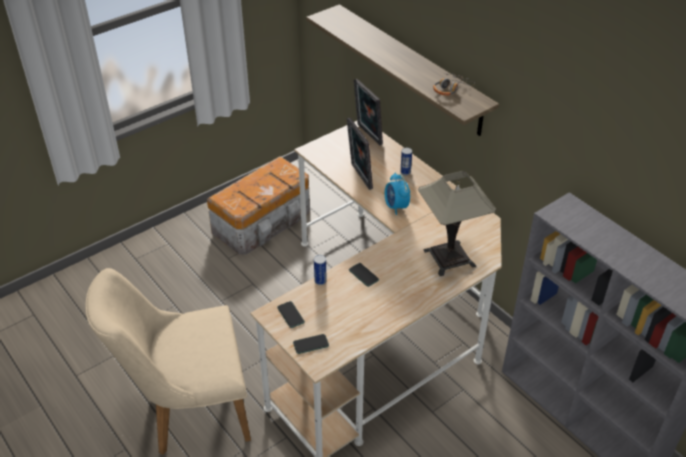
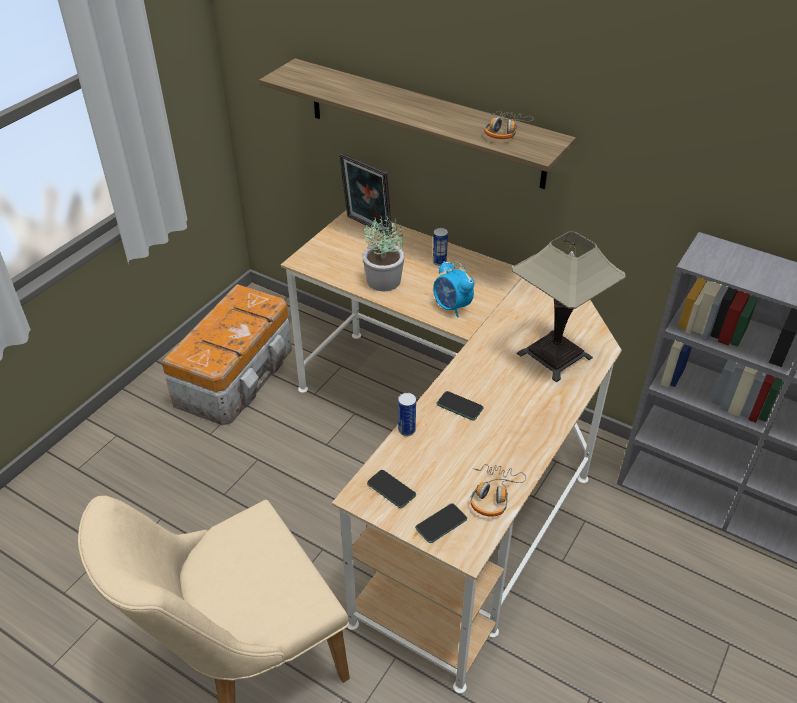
camera: 20 degrees left, 0 degrees up
picture frame [347,118,373,190] -> potted plant [362,213,405,291]
none -> headphones [470,464,526,517]

